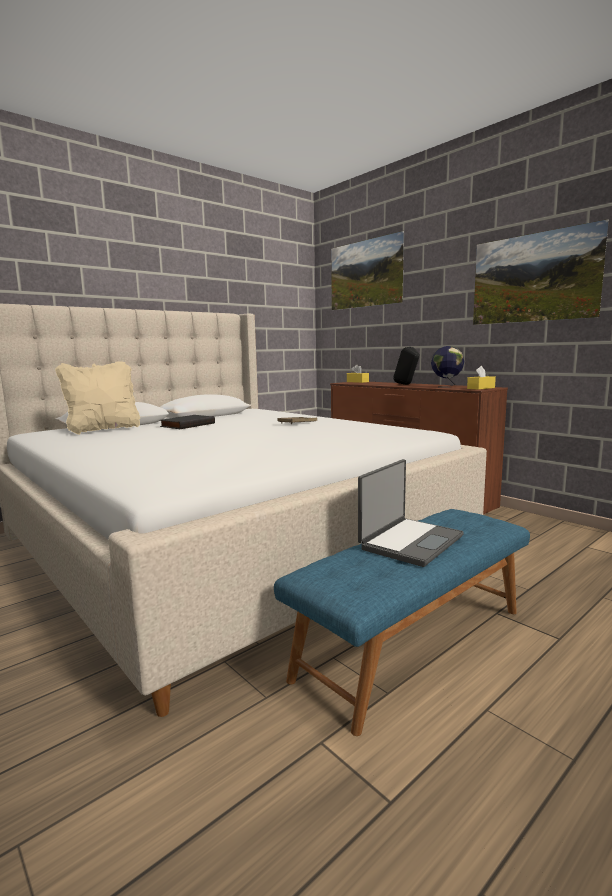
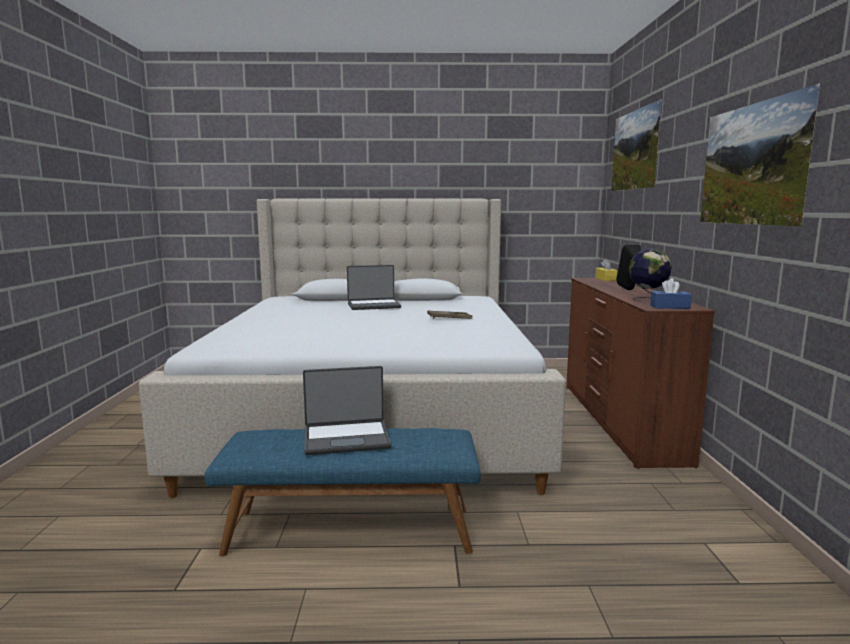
camera: 40 degrees right, 0 degrees up
beige pillow [55,362,140,435] -> none
black book [160,415,215,429] -> laptop [347,265,401,310]
yellow tissue box [467,366,496,390] -> blue tissue box [650,278,692,309]

